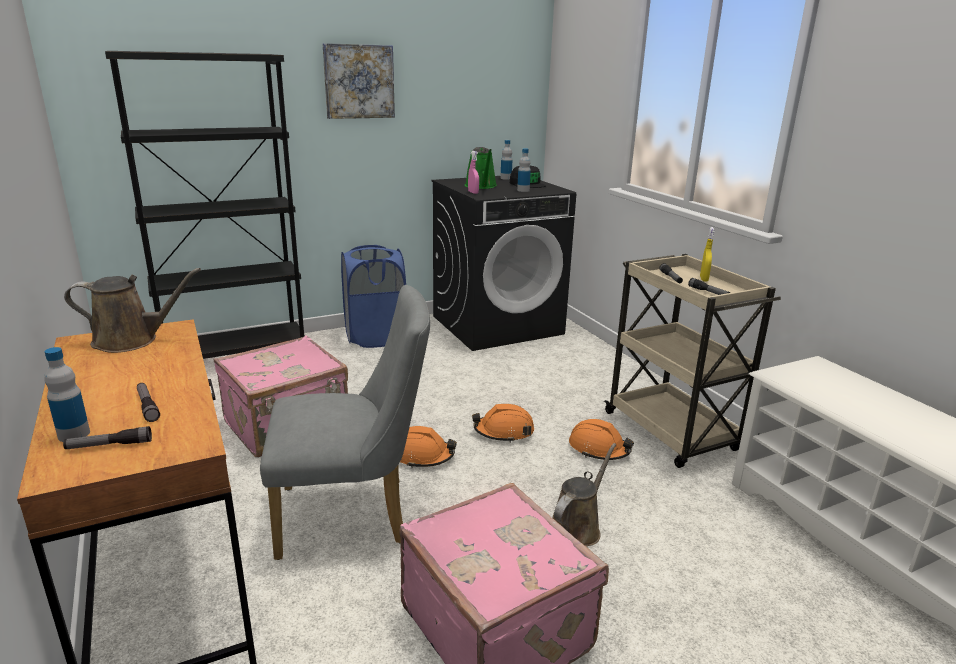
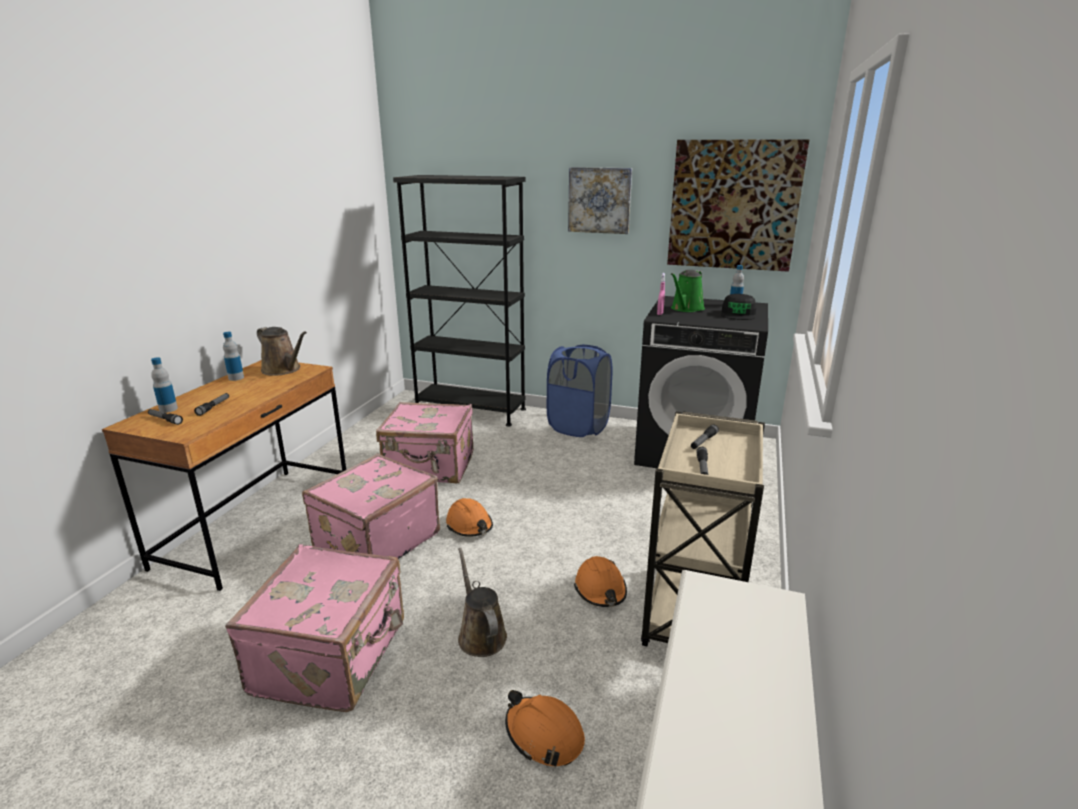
camera: 45 degrees right, 0 degrees up
grey chair [260,285,430,560] -> pink suitcase [302,454,440,559]
orange hard hat [472,404,534,443] -> orange hard hat moved to [505,690,585,766]
bottle [517,148,531,192] -> bottle moved to [223,332,244,381]
brown watering can [552,443,616,546] -> brown watering can turned 105 degrees counterclockwise [458,547,507,657]
yellow spray bottle [700,227,715,282] -> none
none -> picture [667,140,809,272]

